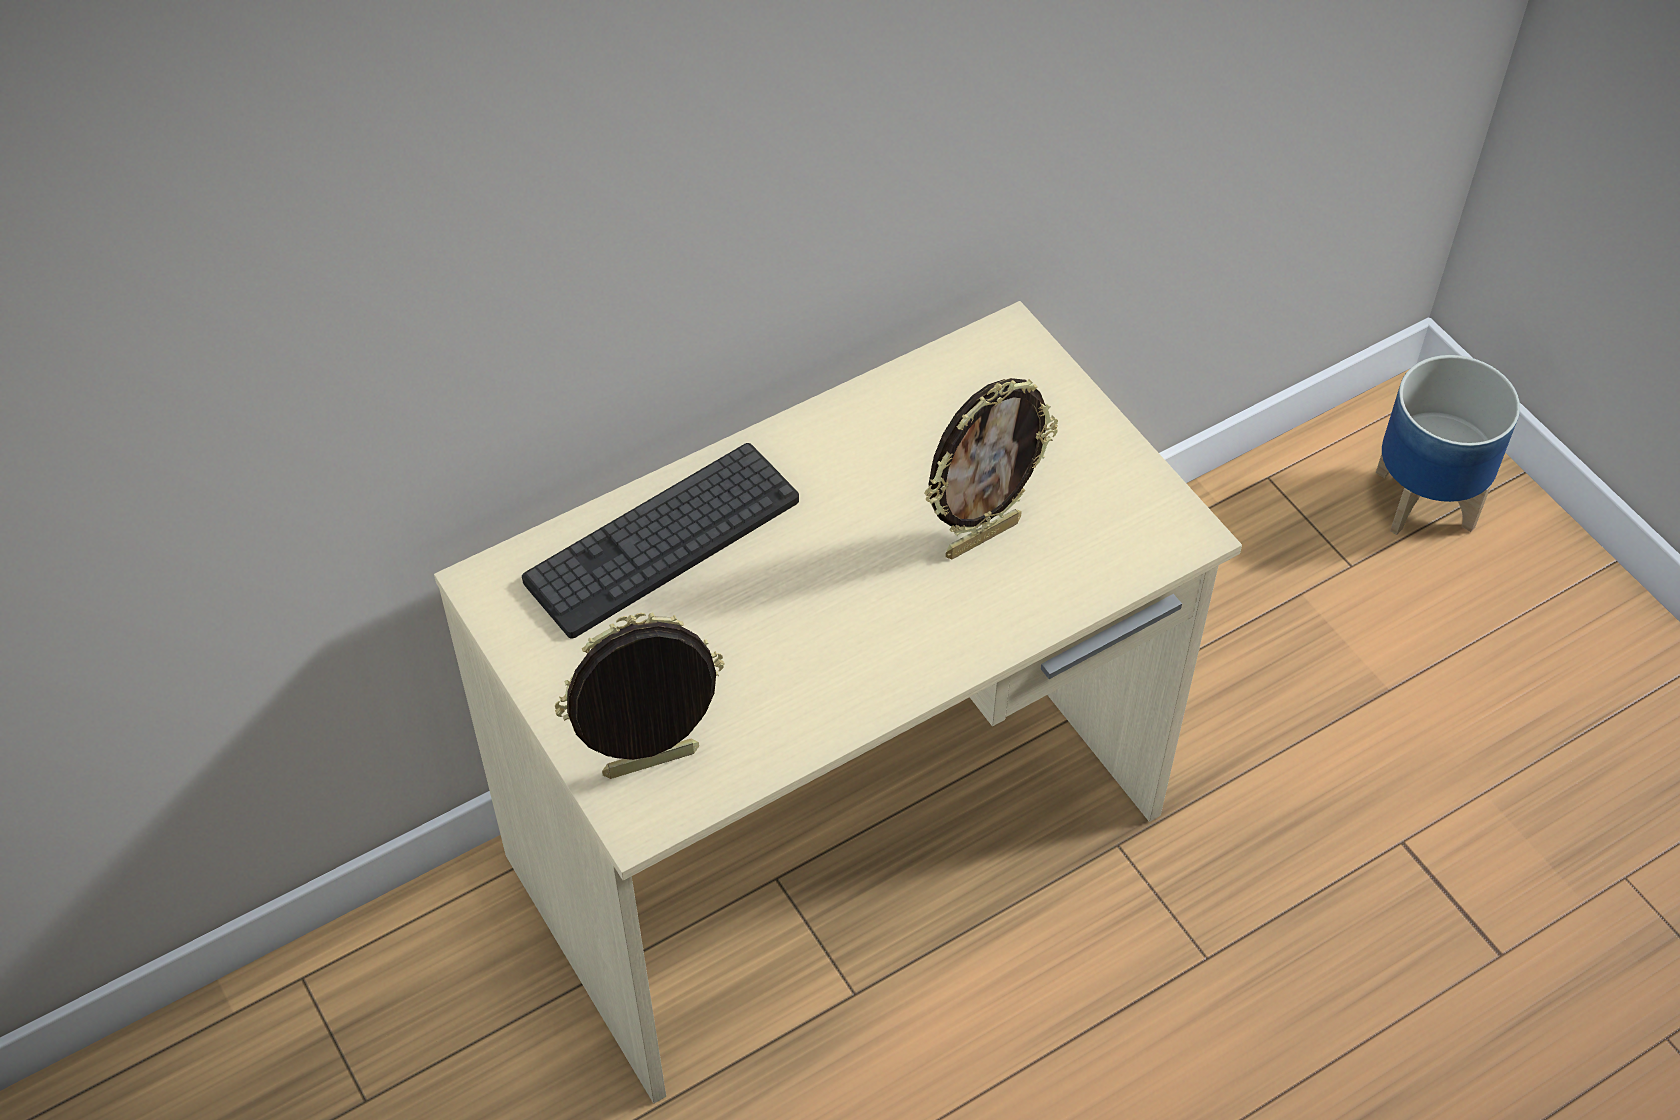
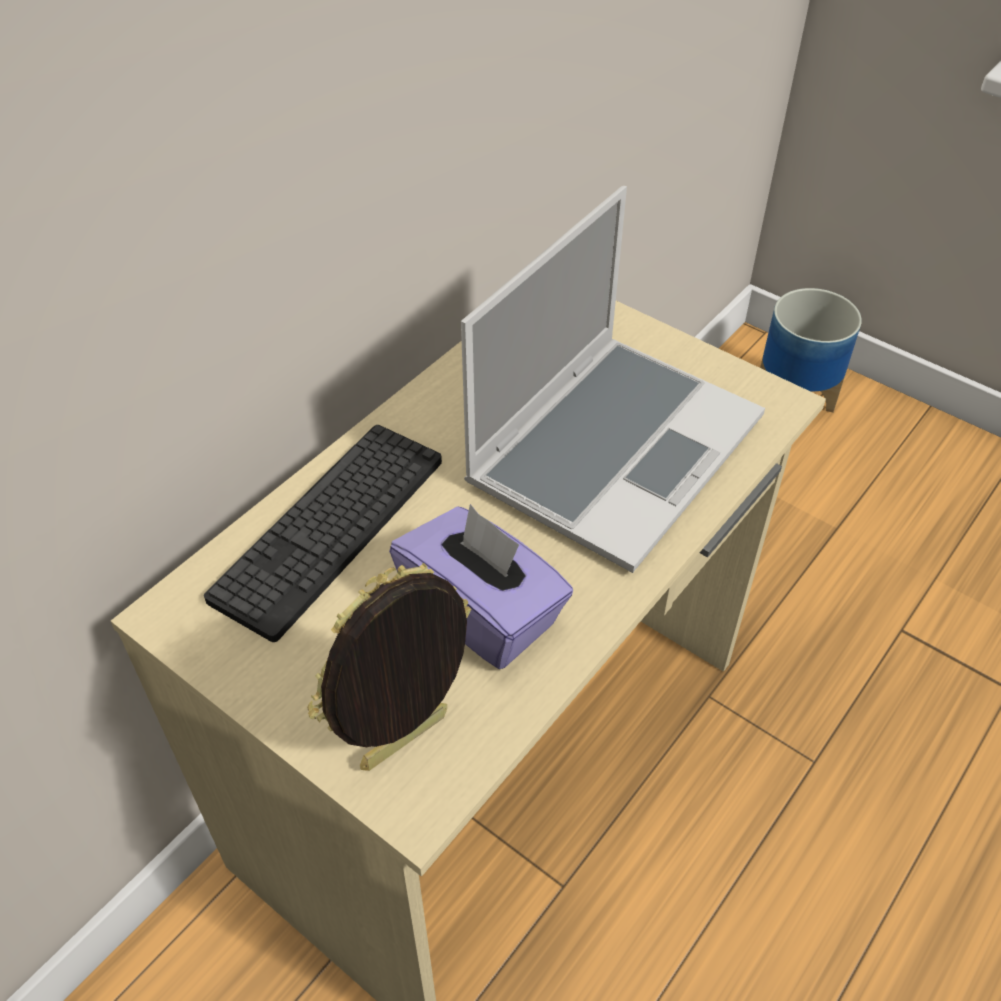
camera: 20 degrees left, 5 degrees down
picture frame [924,378,1058,559] -> laptop [461,186,765,573]
none -> purple tissue box [389,504,573,669]

